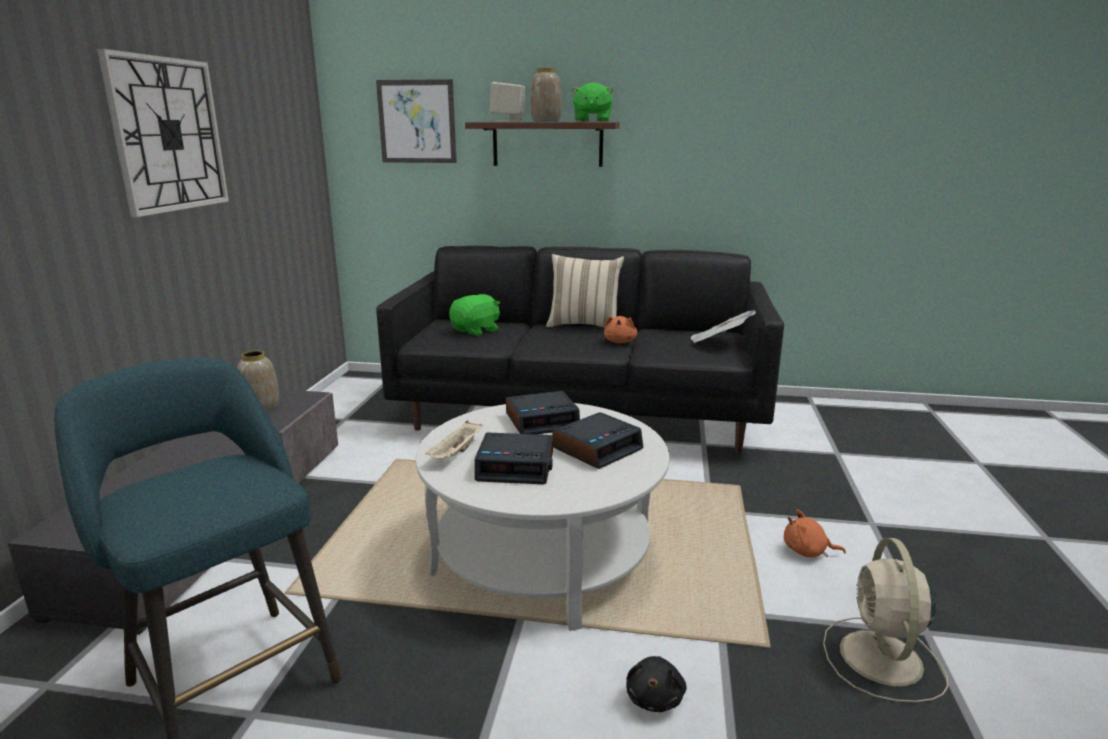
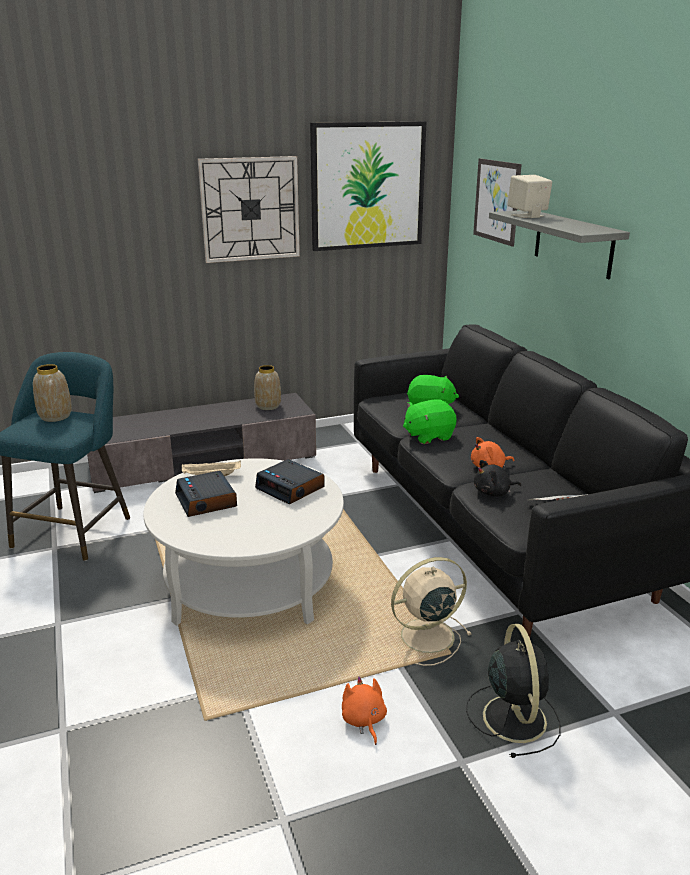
camera: 60 degrees right, 5 degrees up
brown shelf [465,122,620,167] -> grey shelf [489,210,630,279]
vase [530,68,562,122] -> vase moved to [33,364,72,422]
beige pillow [546,254,624,328] -> none
alarm clock [552,412,644,469] -> none
green plush toy [571,82,614,122] -> green plush toy moved to [403,399,457,444]
black plush toy [626,656,686,712] -> black plush toy moved to [474,460,521,497]
beige fan [823,538,948,703] -> beige fan moved to [389,557,472,666]
none -> picture [310,121,426,251]
none -> black fan [466,624,561,758]

